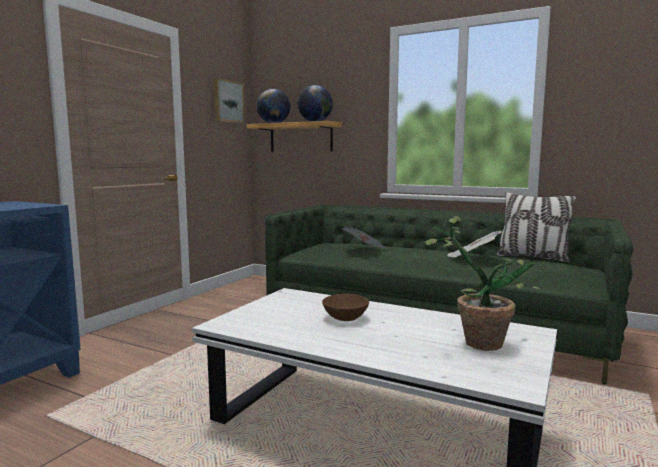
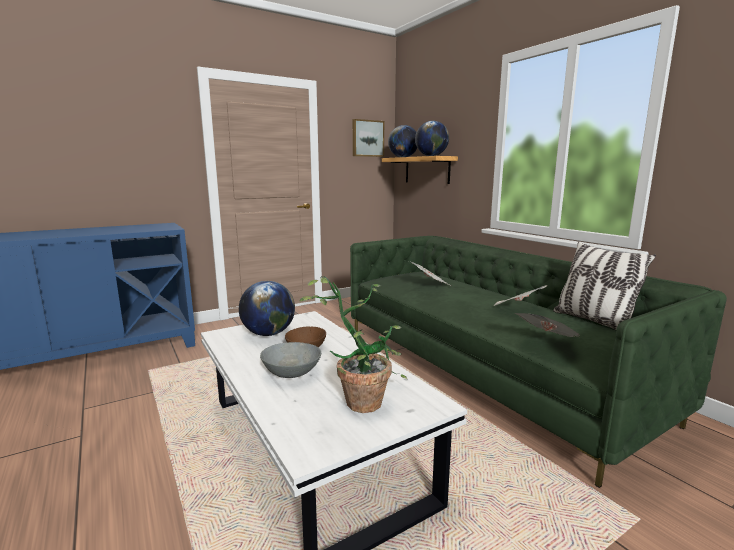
camera: 30 degrees right, 5 degrees up
none -> globe [239,281,295,336]
none -> grey bowl [260,342,321,378]
none -> newspaper [514,313,581,337]

